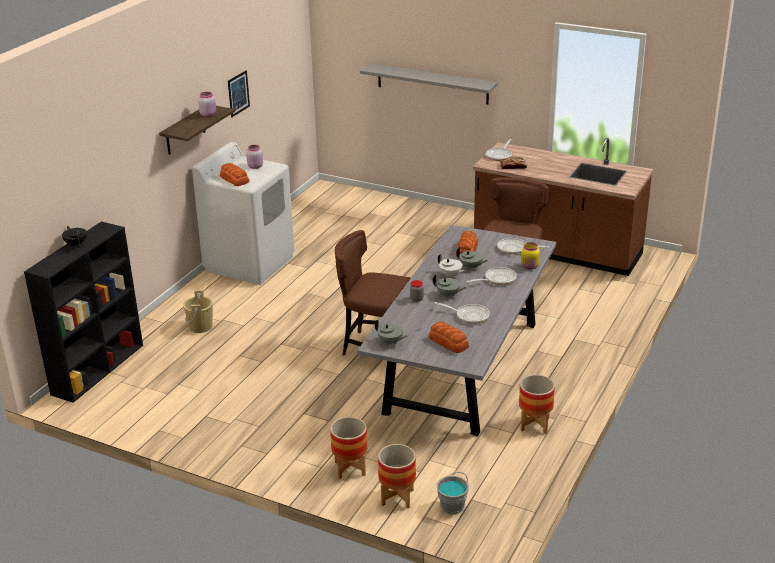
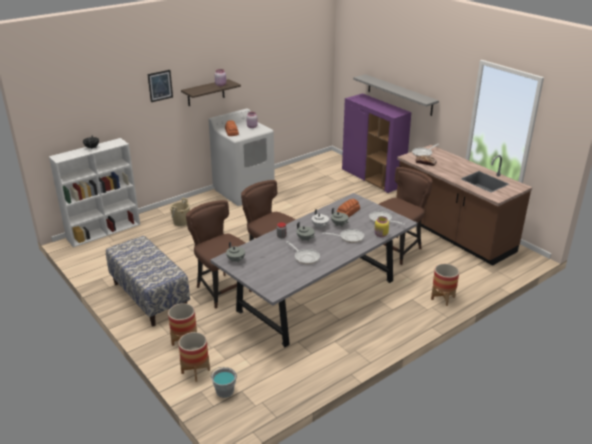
camera: 25 degrees right, 0 degrees up
black bookcase [24,221,143,403] -> white bookcase [49,138,140,247]
picture [228,70,250,117] -> picture moved to [147,70,173,102]
bread [429,322,469,353] -> none
planter [519,375,555,434] -> planter moved to [431,264,459,306]
none -> bench [106,236,190,326]
none -> brown chair [186,200,252,309]
none -> purple cabinet [342,93,411,193]

